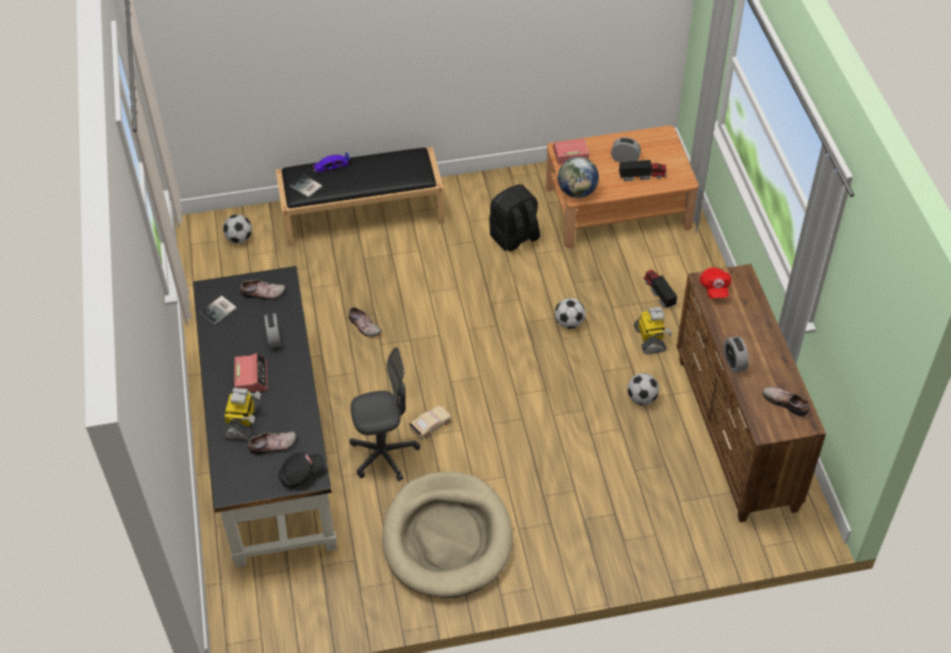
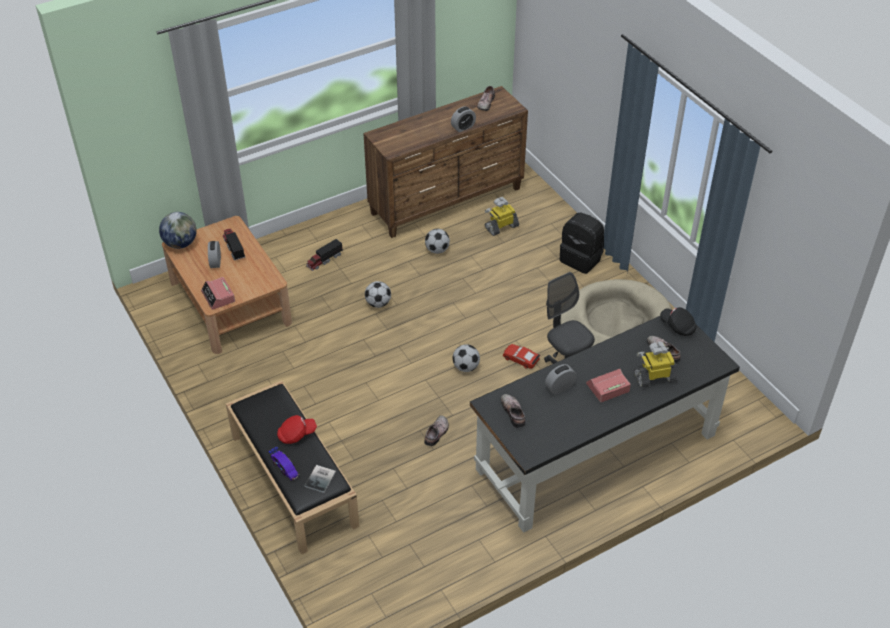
camera: 110 degrees left, 5 degrees down
book [200,296,237,324] -> none
football [223,215,252,244] -> football moved to [453,344,480,372]
beige toy car [409,406,452,439] -> red toy car [503,344,540,369]
black backpack [489,184,540,252] -> black backpack moved to [560,212,604,274]
globe [558,157,599,198] -> globe moved to [159,212,197,249]
toy robot [634,307,672,354] -> toy robot moved to [485,197,519,236]
red cap [700,267,731,299] -> red cap moved to [277,415,317,444]

